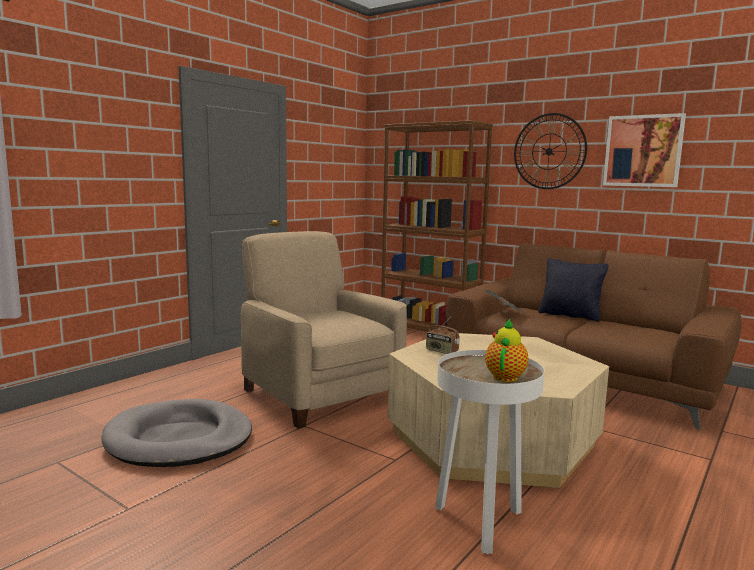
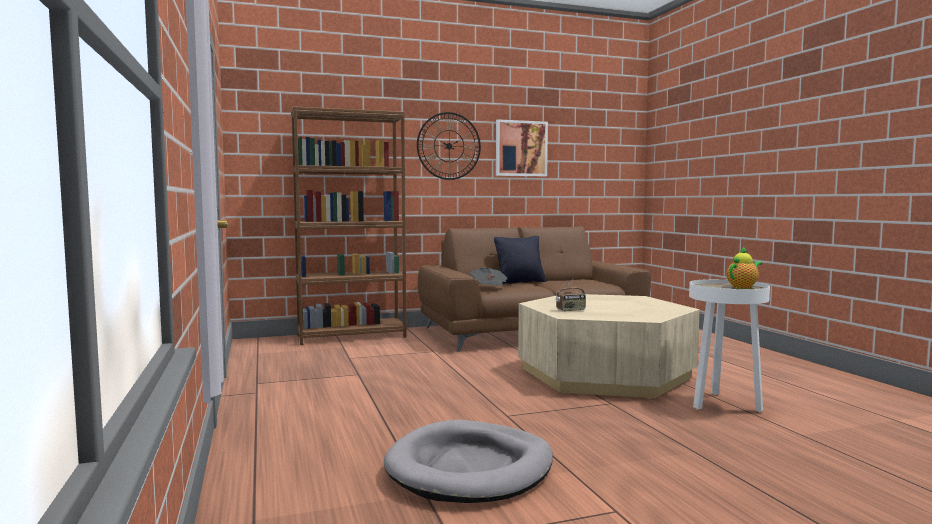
camera: 55 degrees left, 5 degrees down
beige armchair [241,231,407,429] -> none
teapot [485,319,528,382] -> teapot turned 90 degrees clockwise [727,246,762,289]

